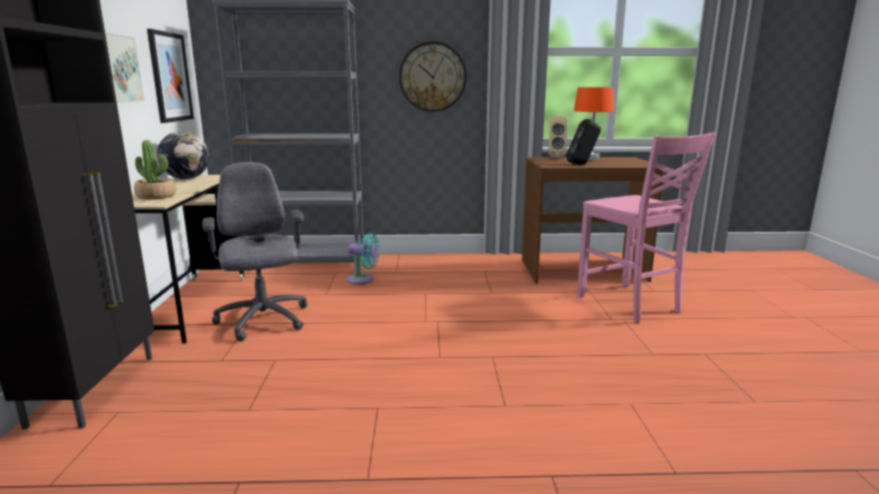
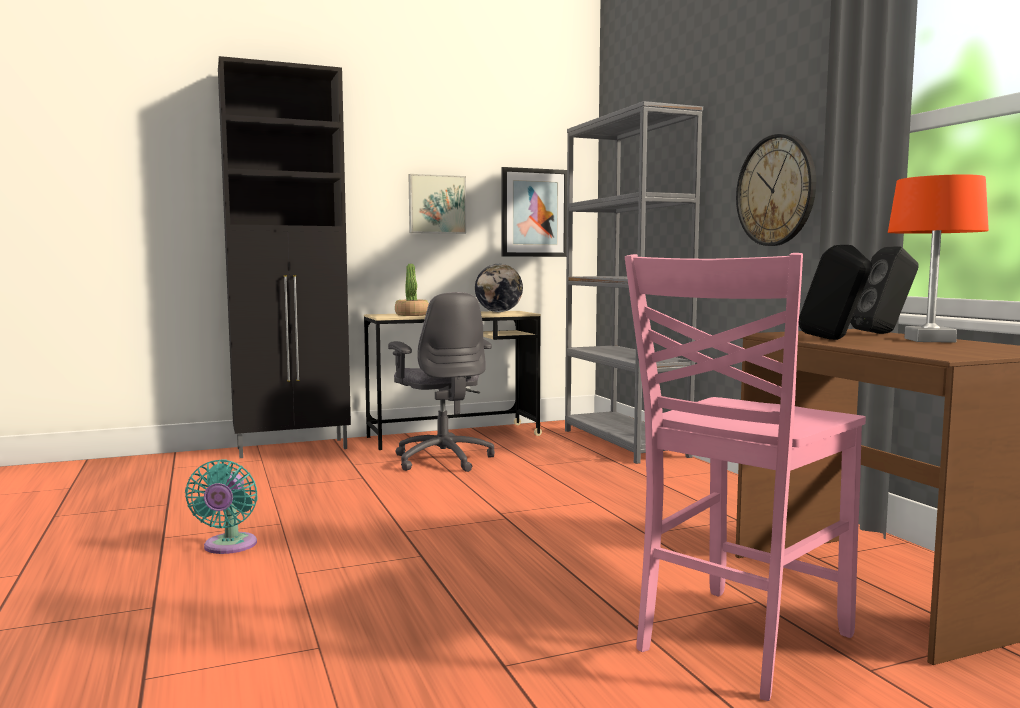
camera: 70 degrees right, 10 degrees down
grey office chair [202,162,307,342] -> grey office chair turned 105 degrees clockwise [388,292,495,472]
turquoise fan [347,233,380,284] -> turquoise fan moved to [185,459,258,554]
beige speaker [548,116,567,159] -> black speaker [850,246,919,334]

